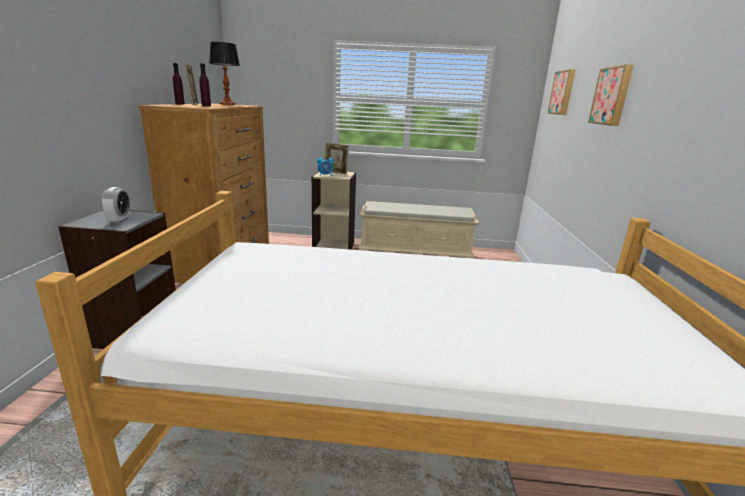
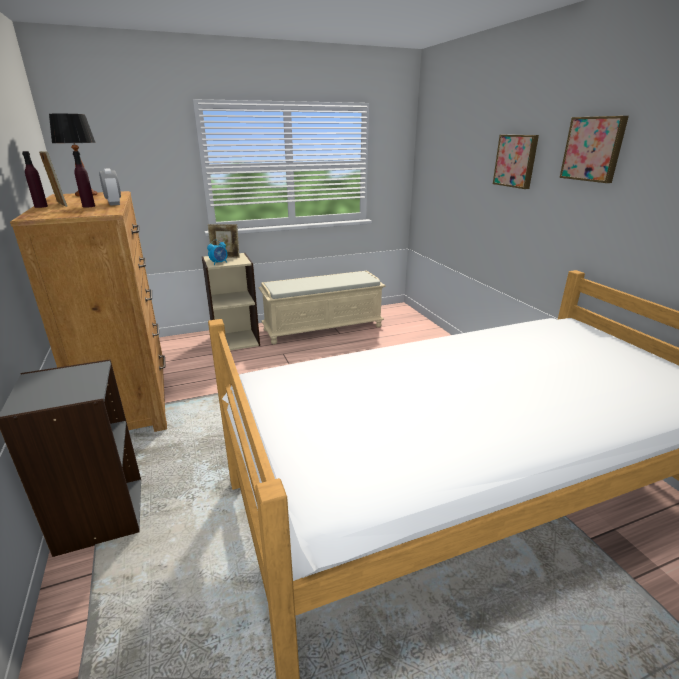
camera: 25 degrees left, 5 degrees up
alarm clock [101,187,130,224] -> alarm clock moved to [99,168,121,206]
picture [548,69,575,115] -> picture moved to [559,116,629,183]

